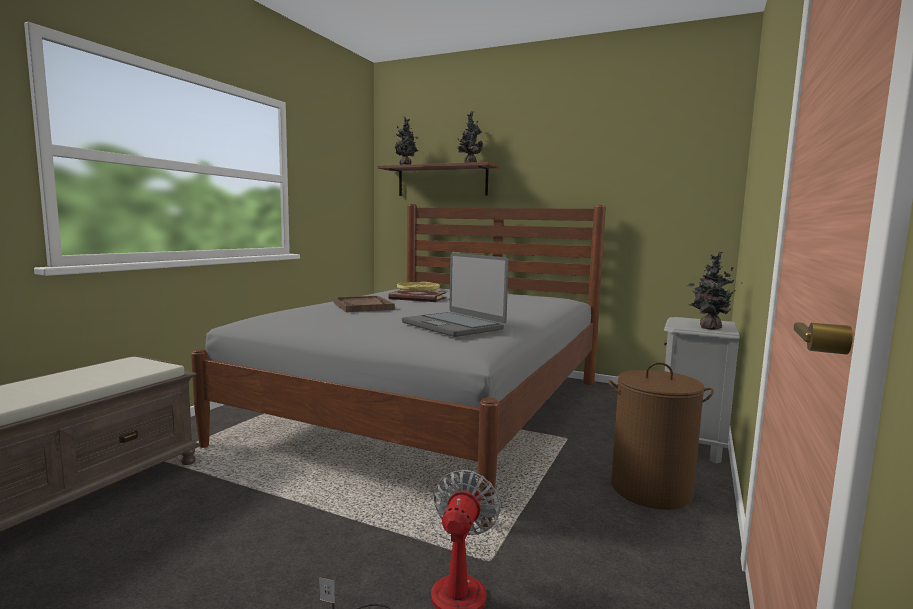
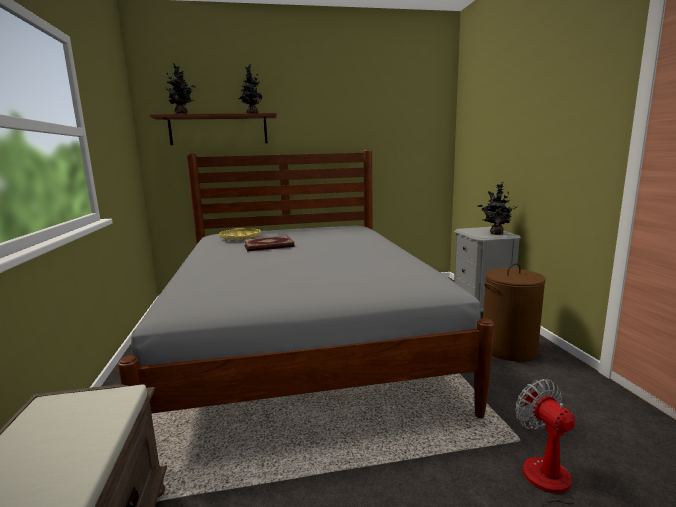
camera: 35 degrees left, 5 degrees up
brown tray [333,296,395,312] -> none
laptop [402,253,509,337] -> none

